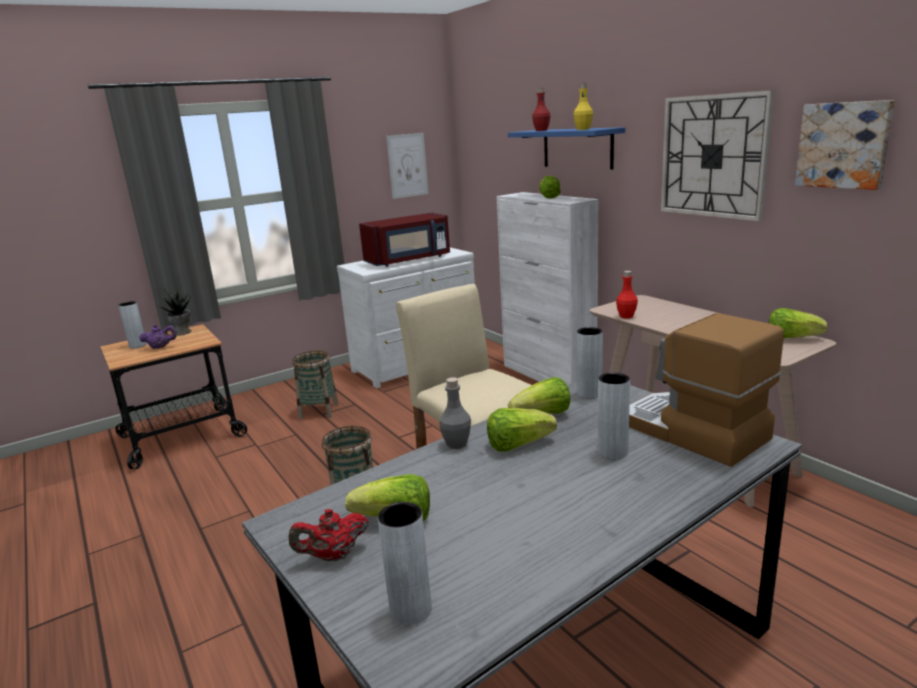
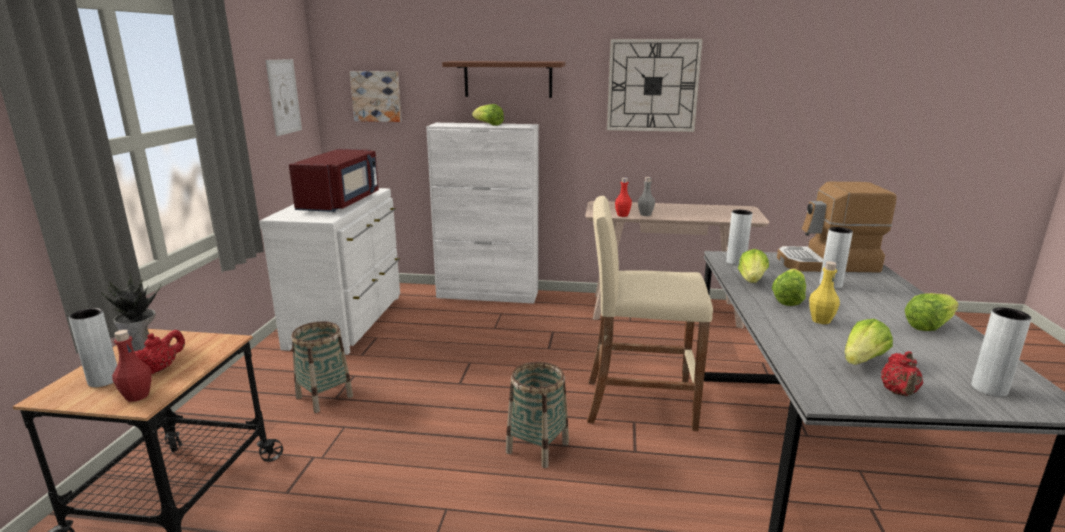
camera: 50 degrees left, 0 degrees up
purple teapot [139,324,177,349] -> red teapot [135,330,185,374]
grey bottle [439,377,471,449] -> grey bottle moved to [638,177,655,216]
blue shelf [508,127,625,169] -> brown shelf [442,61,565,98]
red bottle [532,88,550,131] -> red bottle moved to [112,330,151,402]
yellow bottle [573,83,593,130] -> yellow bottle moved to [809,261,840,324]
lettuce [769,308,828,338] -> lettuce moved to [905,293,959,331]
picture [795,100,895,190] -> picture moved to [350,71,402,122]

